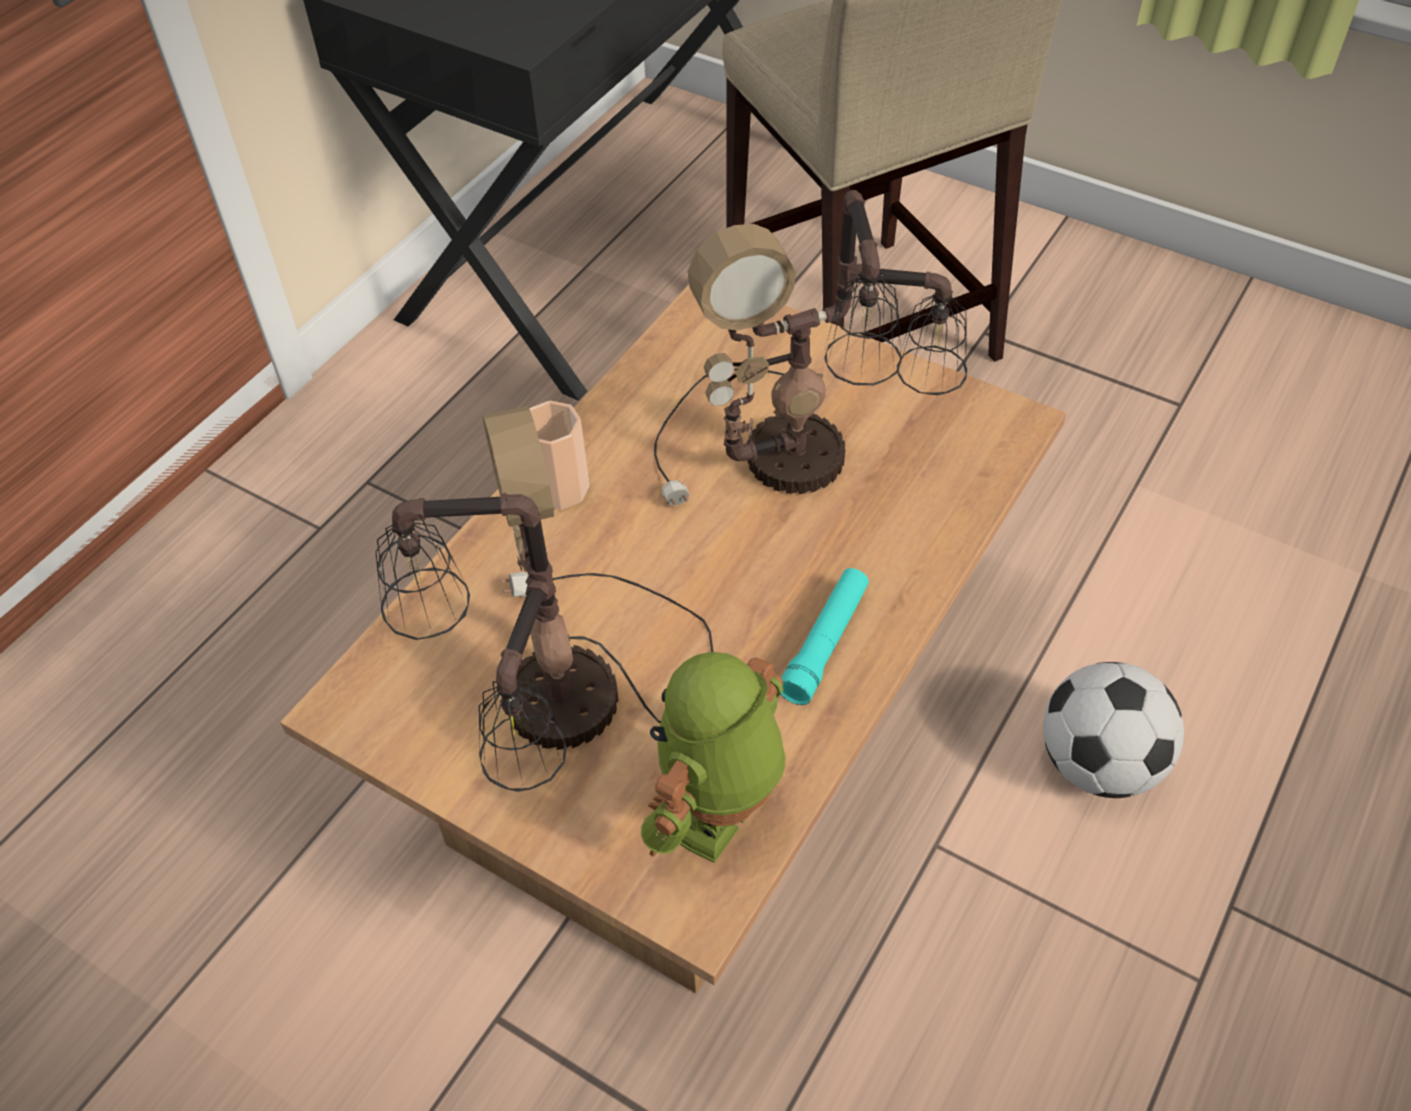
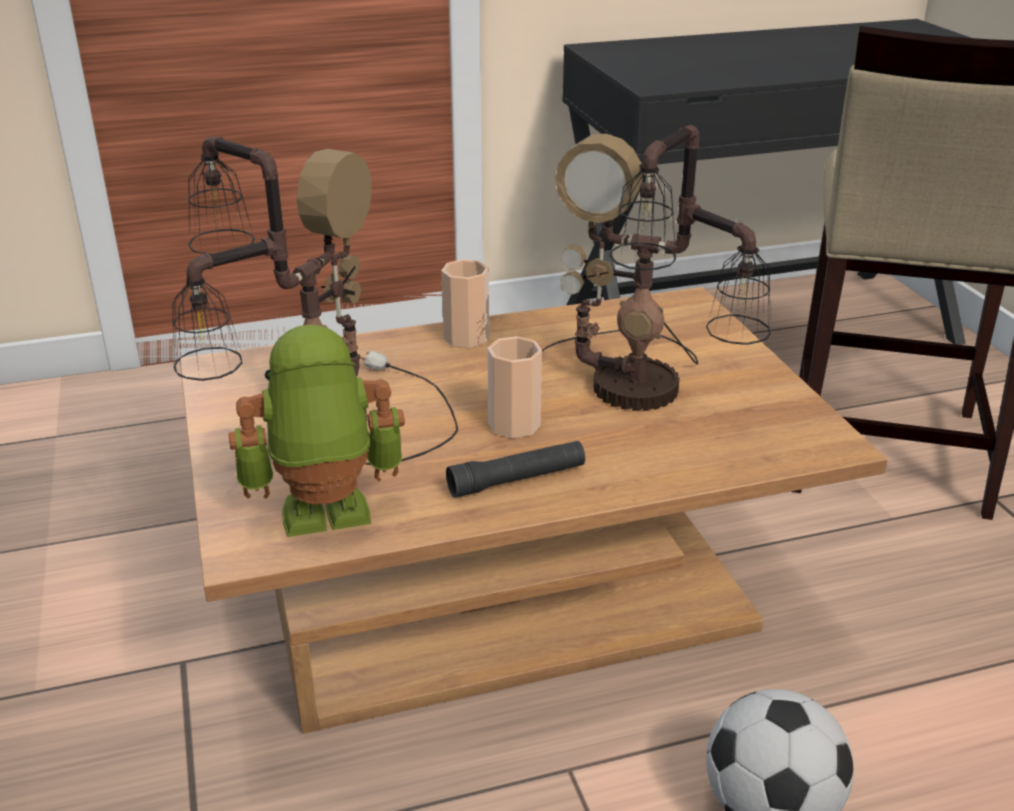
camera: 40 degrees right, 20 degrees down
turquoise flashlight [780,568,869,705] -> black flashlight [446,441,585,498]
none -> cup [488,336,542,438]

